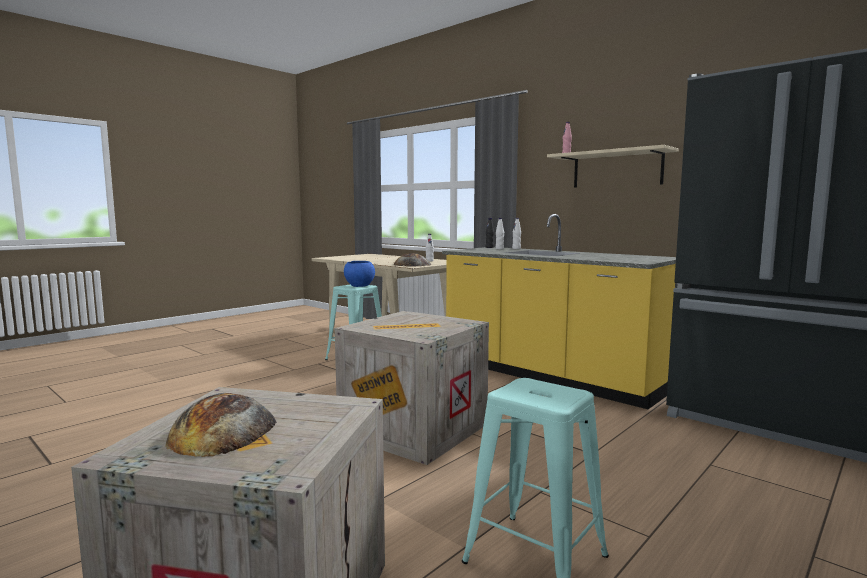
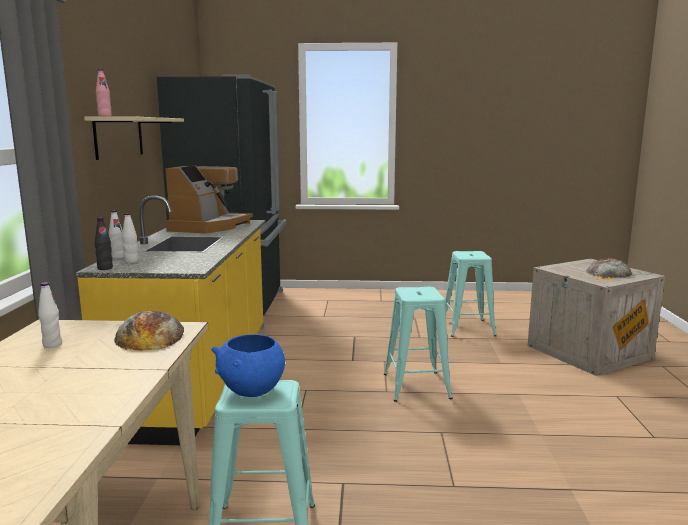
camera: 130 degrees left, 5 degrees up
crate [335,311,489,465] -> turquoise stool [384,287,453,402]
none -> coffee machine [165,166,253,233]

